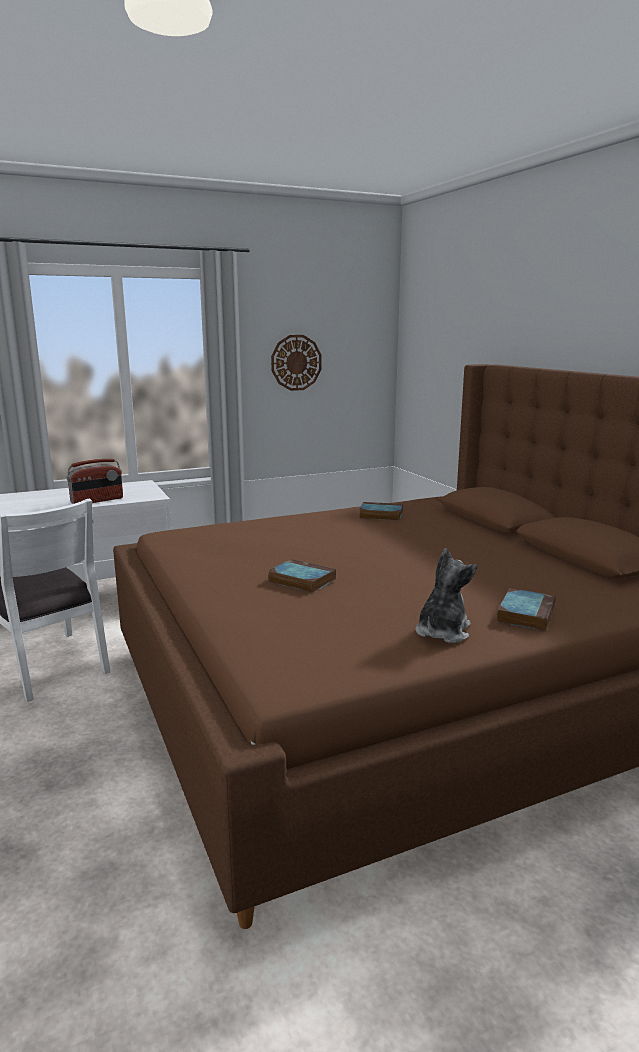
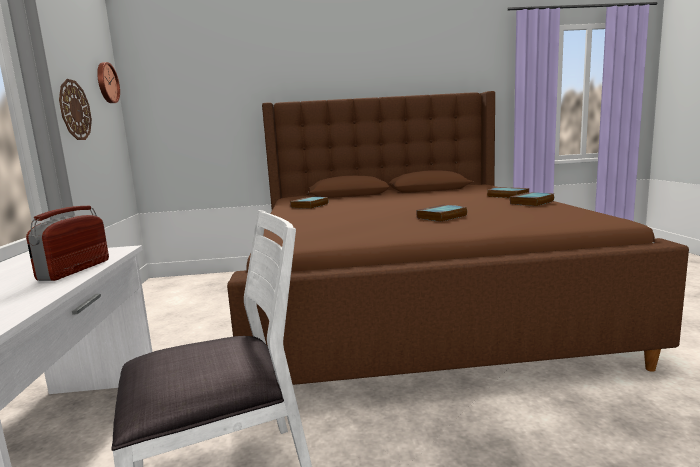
camera: 70 degrees left, 5 degrees down
radio [67,459,123,504] -> radio turned 150 degrees counterclockwise [26,206,109,281]
plush toy [415,548,477,643] -> book [510,192,554,206]
none -> wall clock [97,62,120,103]

